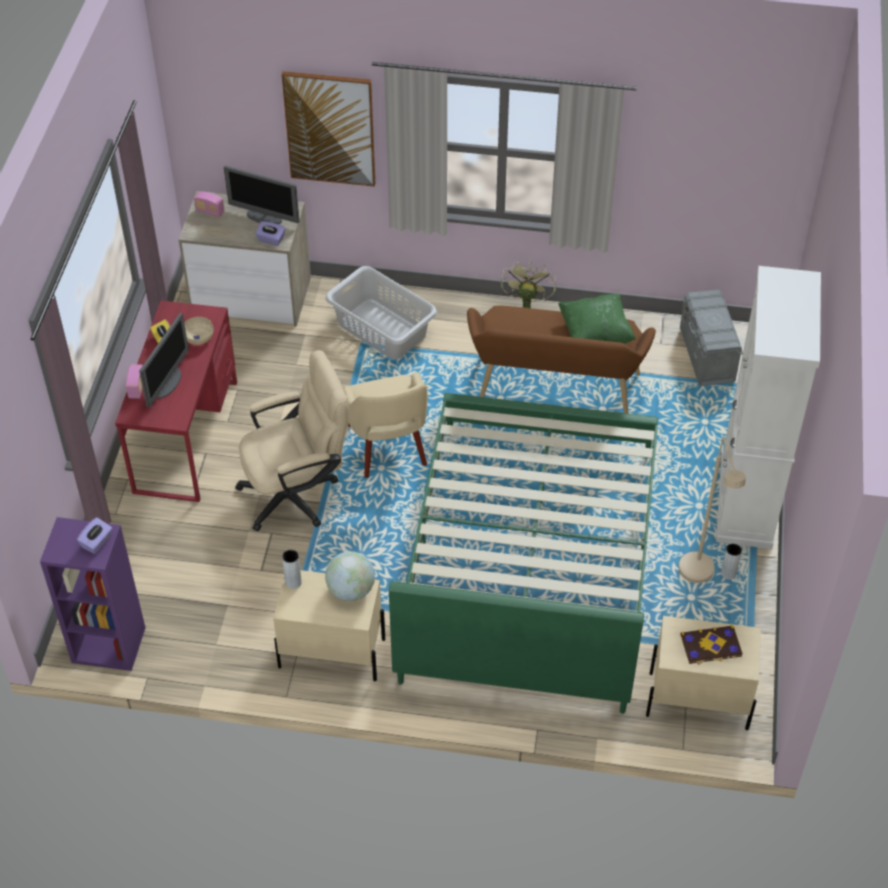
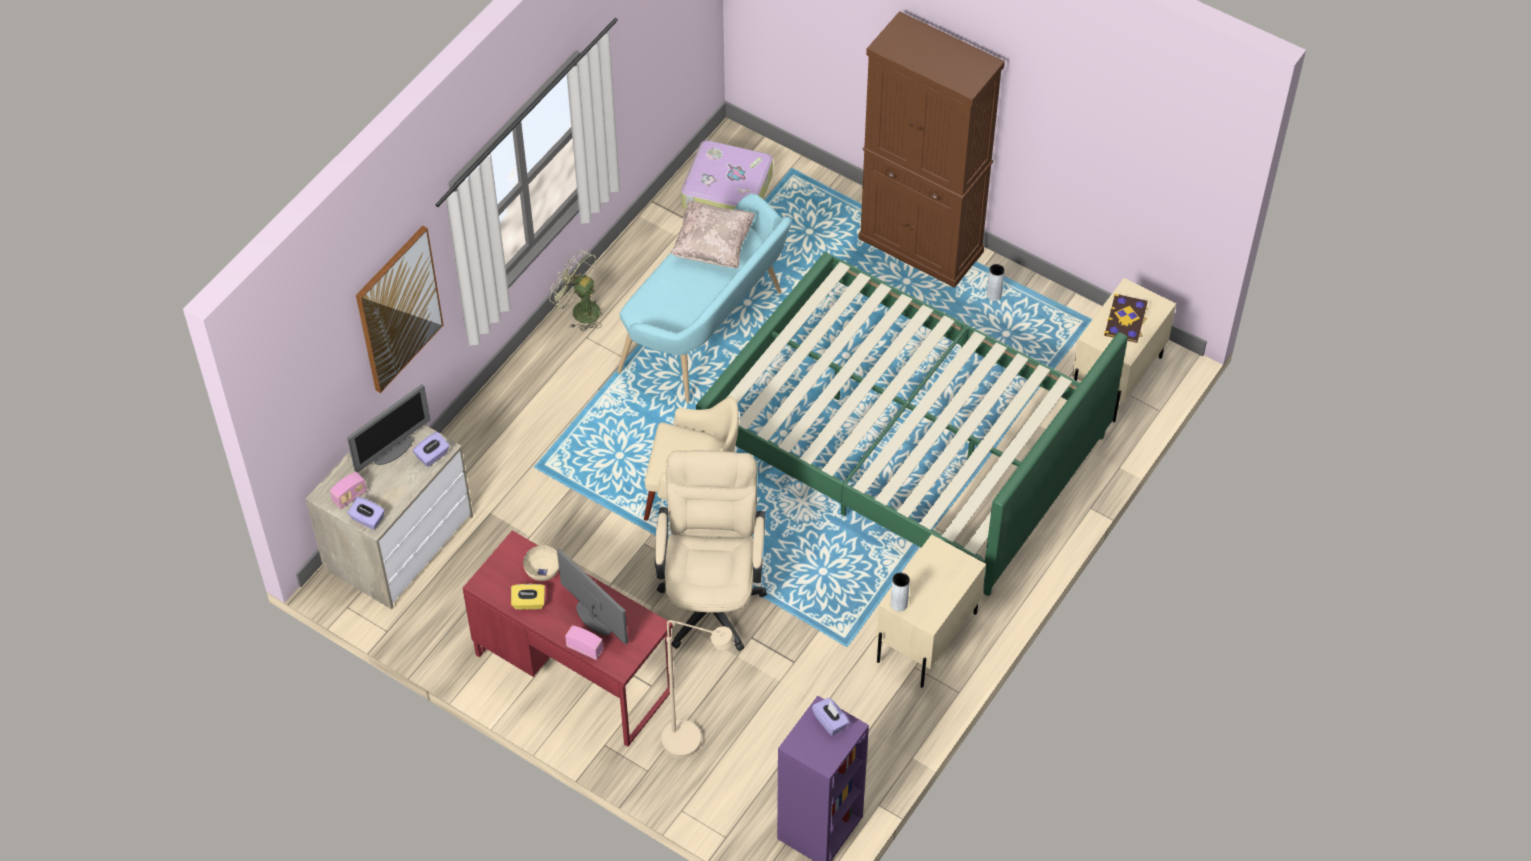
camera: 65 degrees left, 5 degrees up
globe [325,551,375,601] -> none
grey laundry basket [326,266,437,360] -> none
brown bench [467,306,656,414] -> turquoise bench [617,194,792,403]
green pillow [558,294,636,344] -> beige pillow [670,201,756,268]
beige floor lamp [679,437,746,583] -> beige floor lamp moved to [661,620,735,758]
grey storage box [680,290,743,386] -> suitcase [681,140,773,210]
white cabinet [716,266,821,549] -> brown cabinet [858,11,1005,288]
none -> purple tissue box [348,497,385,530]

